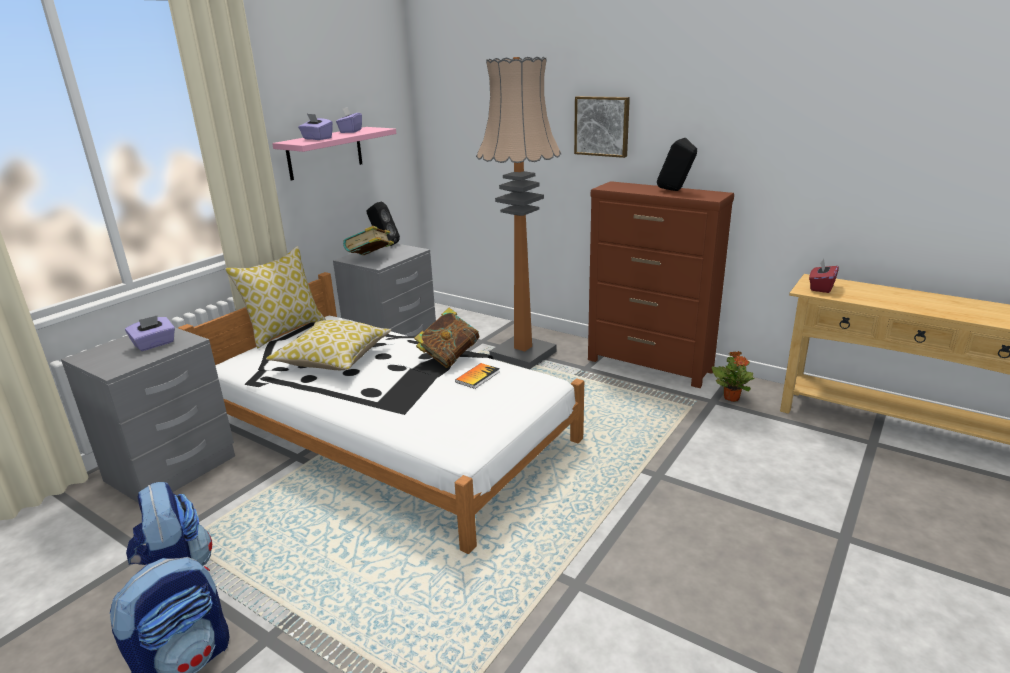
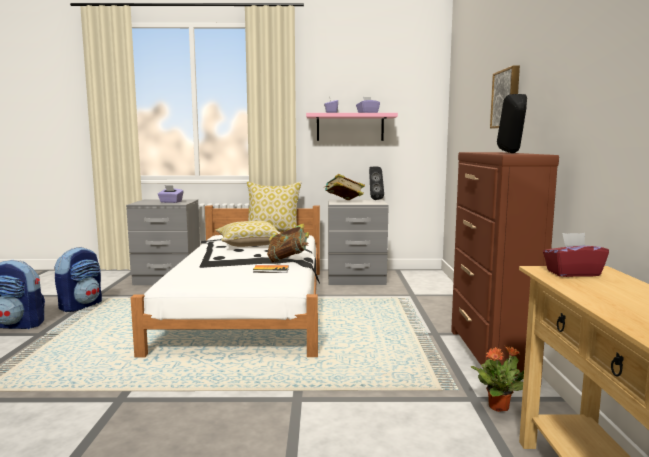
camera: 55 degrees right, 15 degrees down
floor lamp [476,57,561,369] -> none

